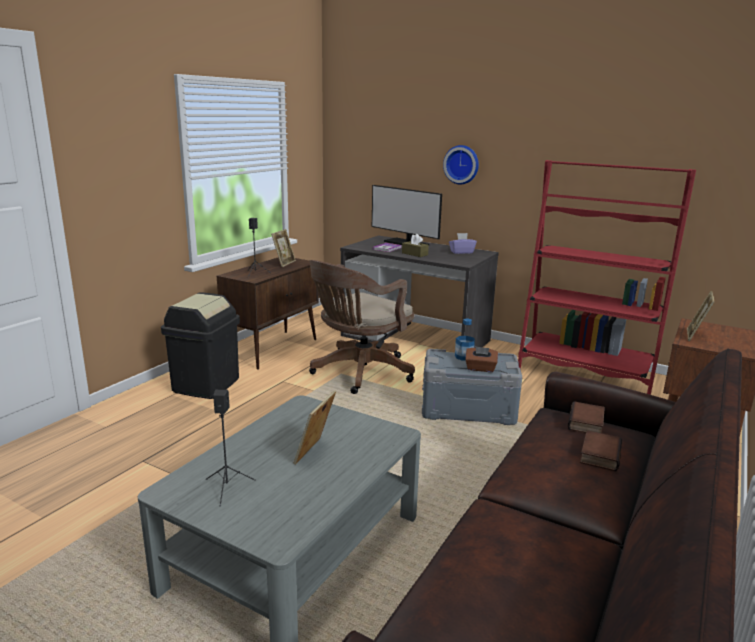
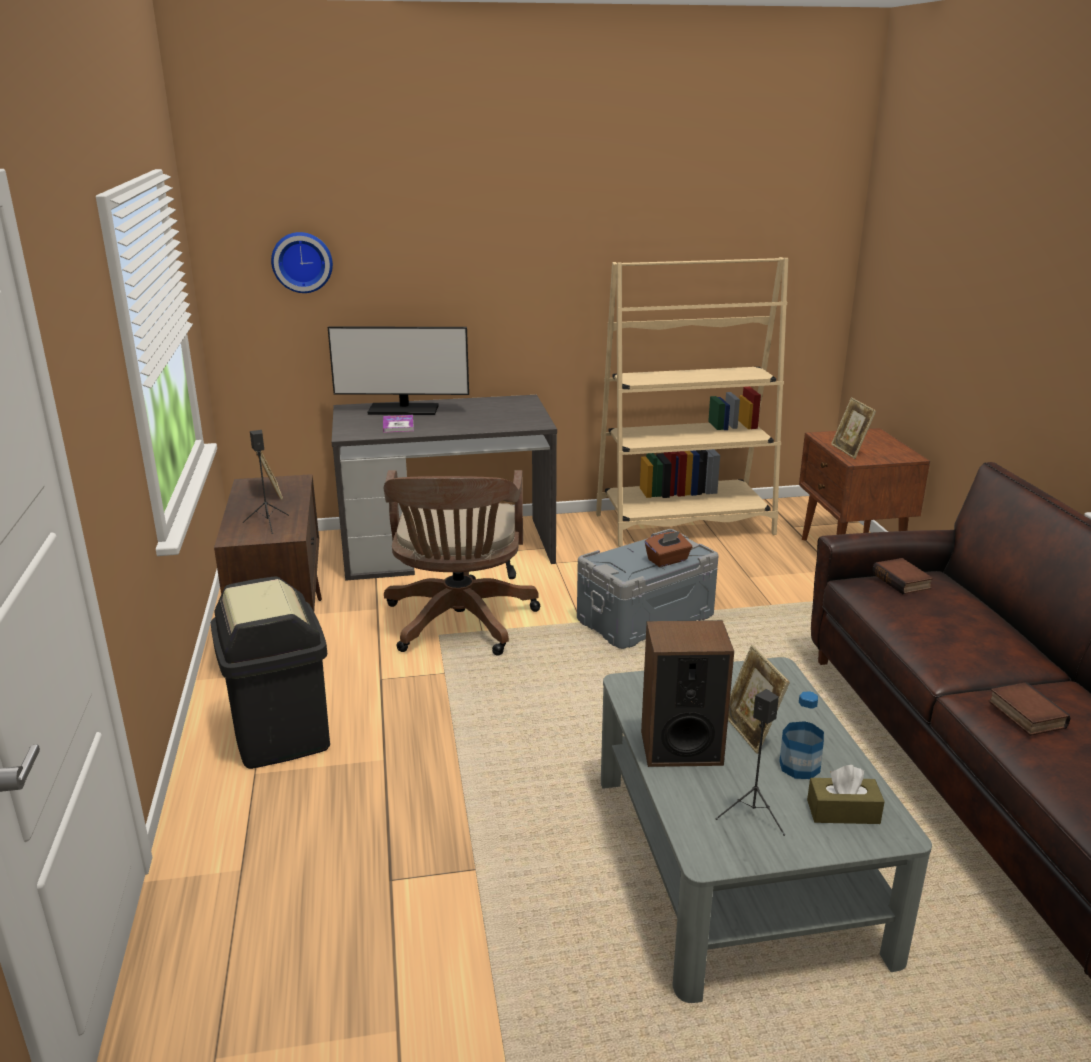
camera: 40 degrees left, 5 degrees up
brown tissue box [402,234,429,257] -> brown tissue box moved to [807,765,885,824]
wall clock [443,145,479,185] -> wall clock moved to [271,232,333,293]
purple tissue box [449,233,477,254] -> none
bottle [455,319,475,361] -> bottle moved to [779,691,824,779]
red bookcase [518,160,696,395] -> beige bookcase [596,257,788,547]
book [580,430,622,471] -> book moved to [988,682,1070,736]
none -> speaker [641,620,734,767]

